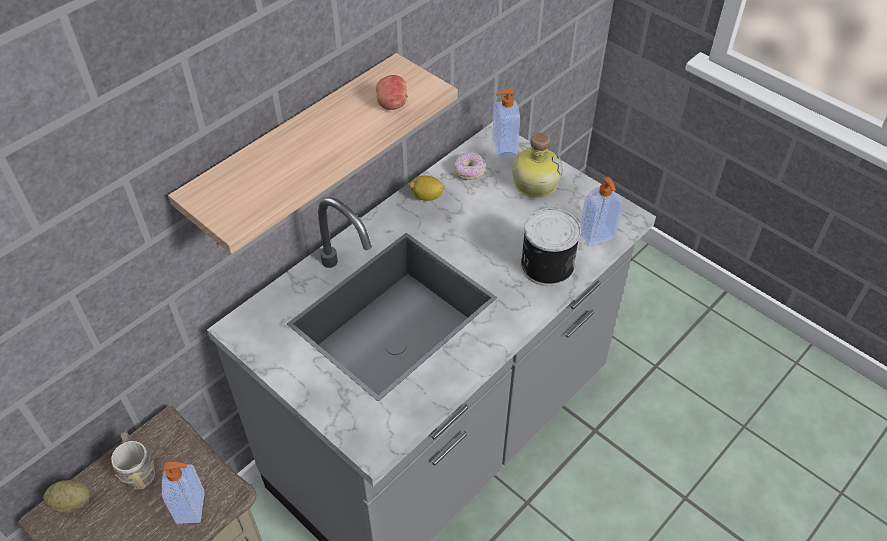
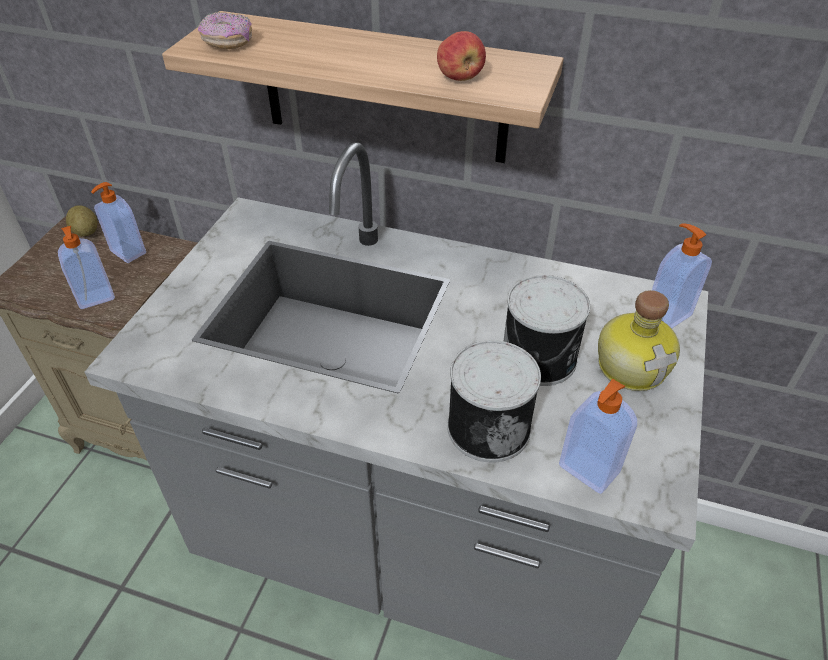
camera: 65 degrees right, 5 degrees down
grey mug [111,431,155,490] -> soap dispenser [91,182,146,263]
lemon [409,175,444,201] -> none
donut [453,152,485,180] -> donut moved to [198,12,252,49]
none -> can [504,275,590,386]

